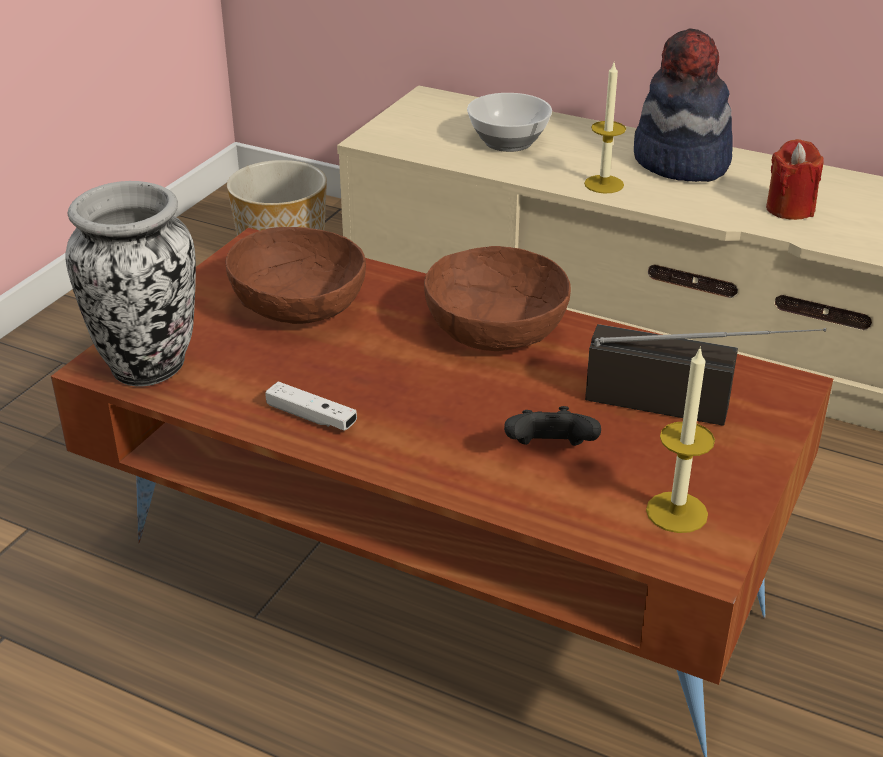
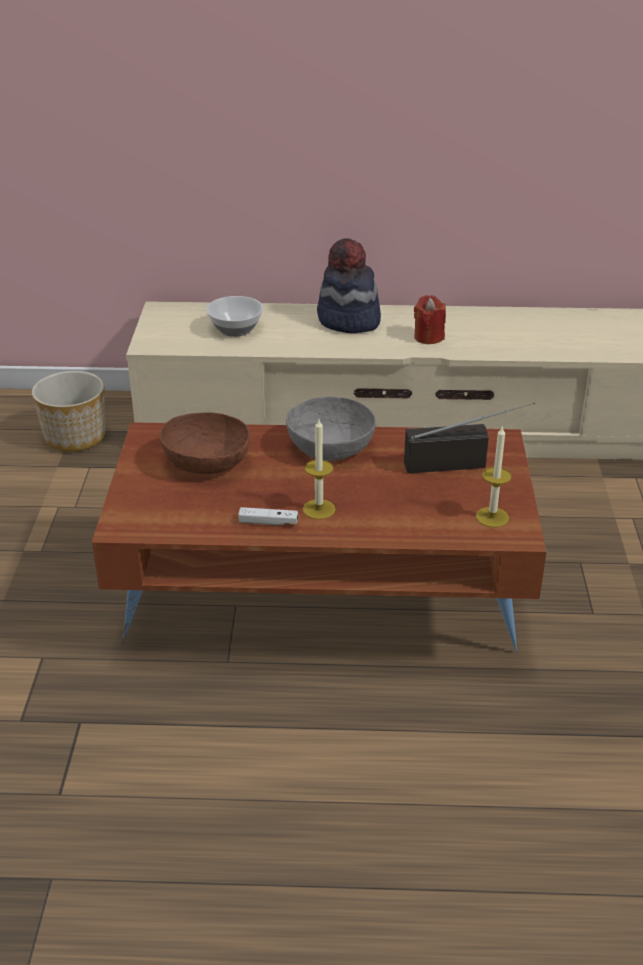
camera: 25 degrees left, 0 degrees up
vase [65,181,196,386] -> none
brown bowl [424,246,571,351] -> grey bowl [286,397,376,461]
black game controller [504,406,601,446] -> none
candle [584,63,626,193] -> candle moved to [303,419,336,519]

